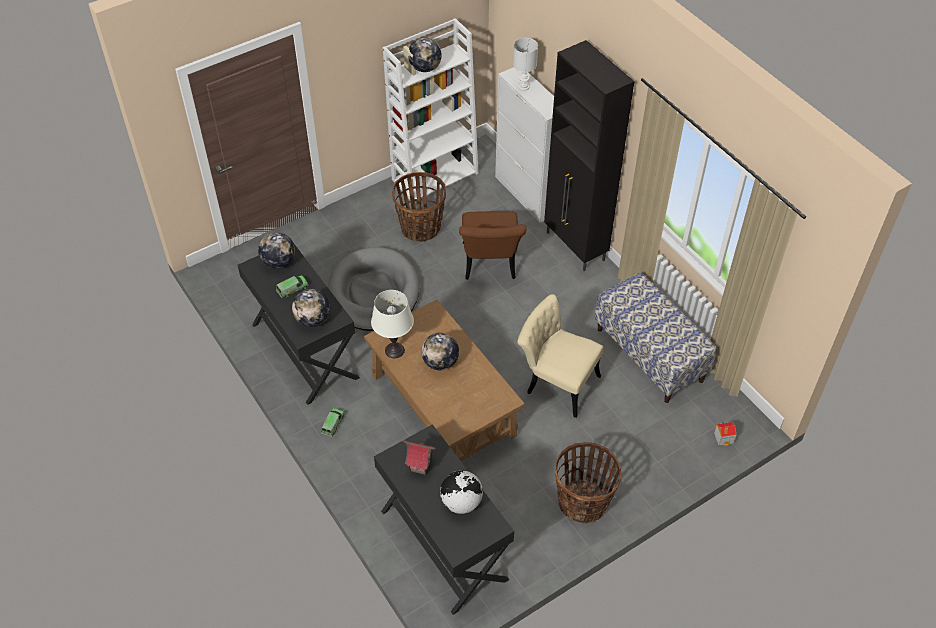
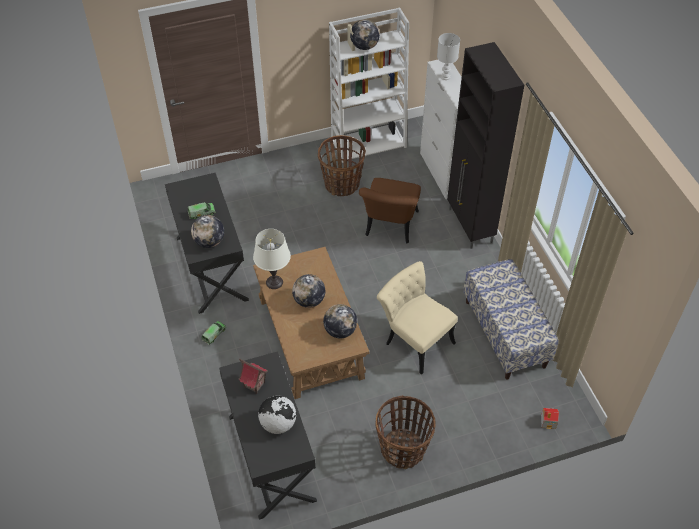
camera: 15 degrees right, 0 degrees up
globe [258,232,295,269] -> globe moved to [323,304,357,338]
grey dog bed [328,247,419,331] -> none

